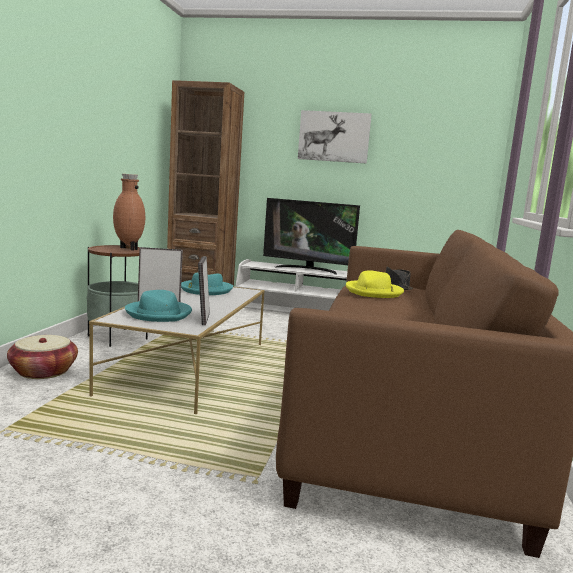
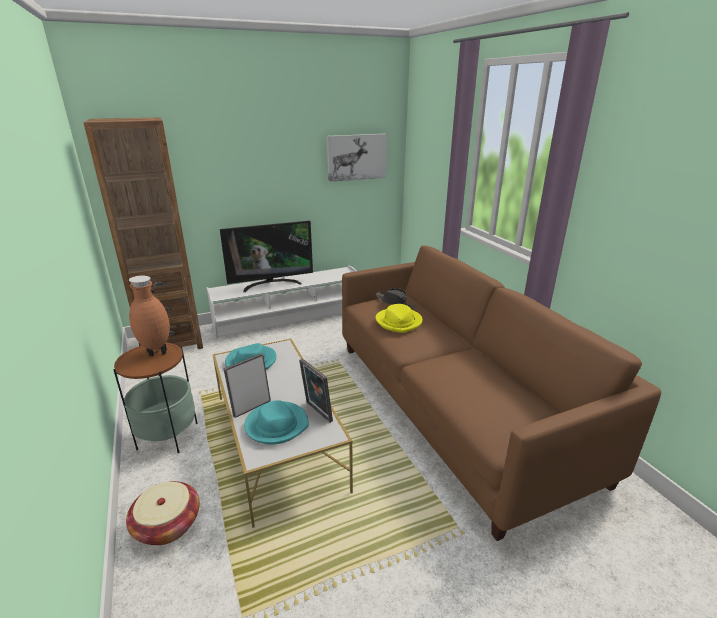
camera: 35 degrees left, 15 degrees up
picture [298,110,372,164] -> picture moved to [327,134,387,182]

